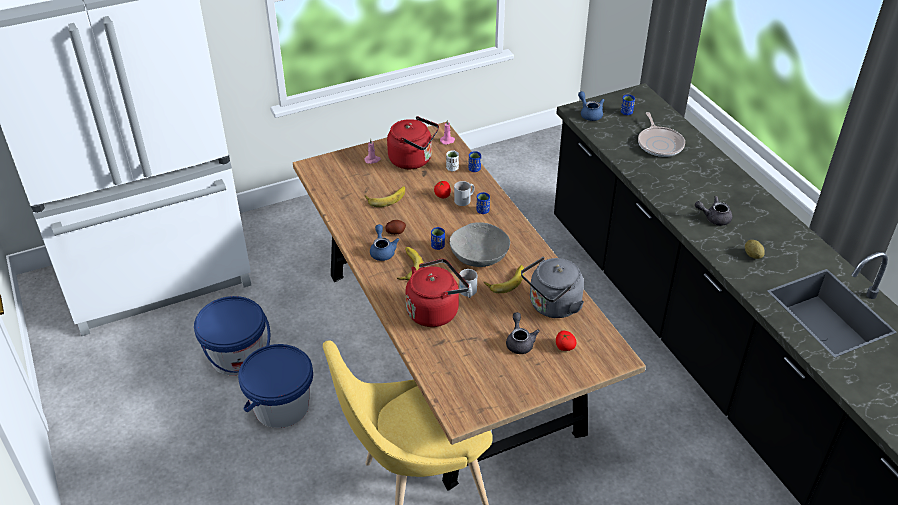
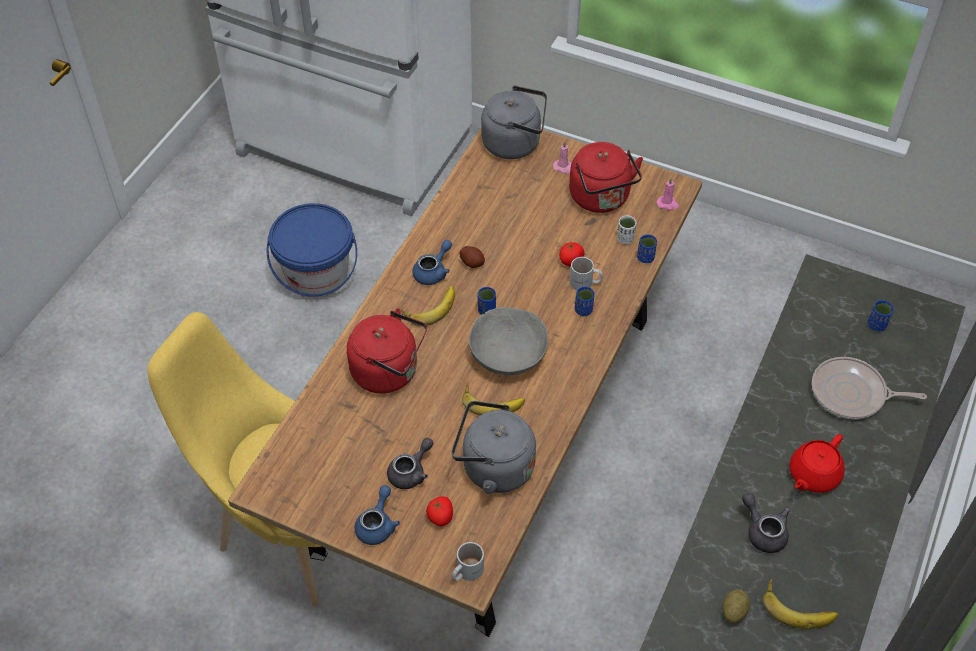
camera: 50 degrees right, 10 degrees up
blue bucket [238,344,313,428] -> none
banana [365,186,405,207] -> banana moved to [763,579,838,629]
white mug [459,269,477,298] -> white mug moved to [452,542,484,581]
blue teapot [578,91,604,121] -> blue teapot moved to [355,485,400,545]
frying pan [638,112,685,157] -> frying pan turned 60 degrees clockwise [812,357,927,419]
none -> grey kettle [481,86,547,159]
none -> red teapot [790,434,845,493]

